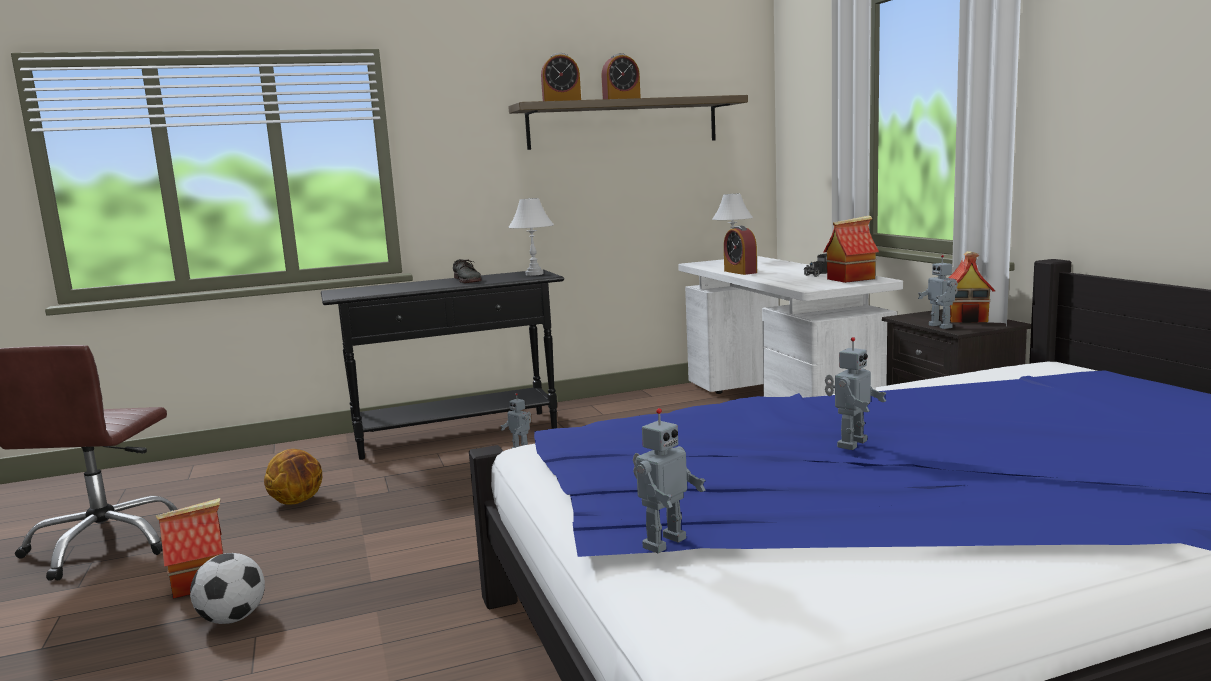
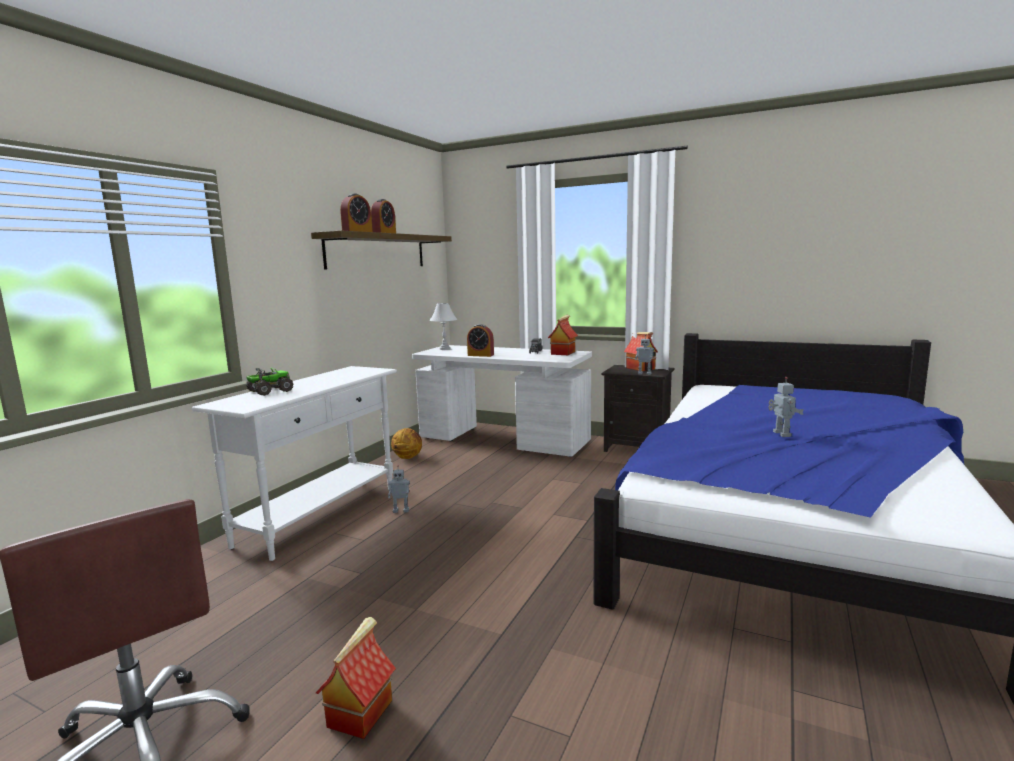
camera: 45 degrees left, 0 degrees up
football [190,553,265,624] -> none
basketball [264,449,322,504] -> basketball moved to [391,428,422,459]
black console table [321,269,564,460] -> white console table [191,366,397,561]
grey shoe [453,259,482,283] -> none
white table lamp [508,198,554,276] -> none
toy robot [633,408,705,554] -> none
none -> toy truck [246,368,294,396]

